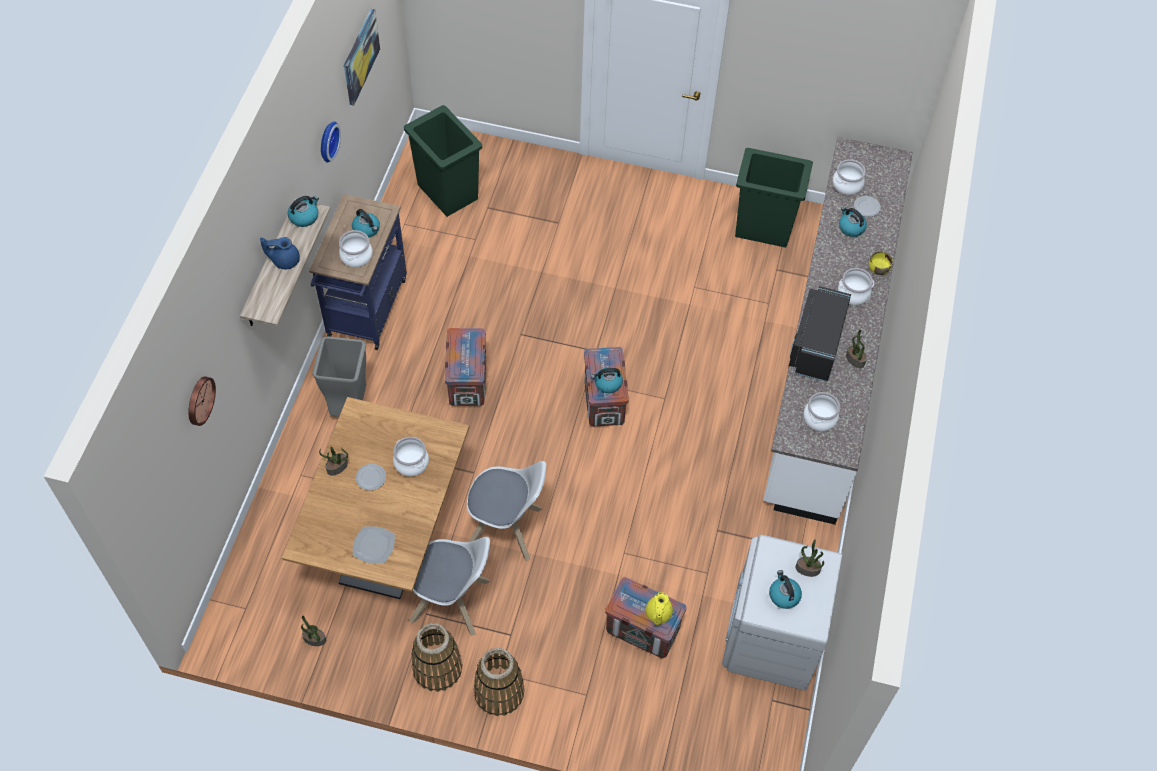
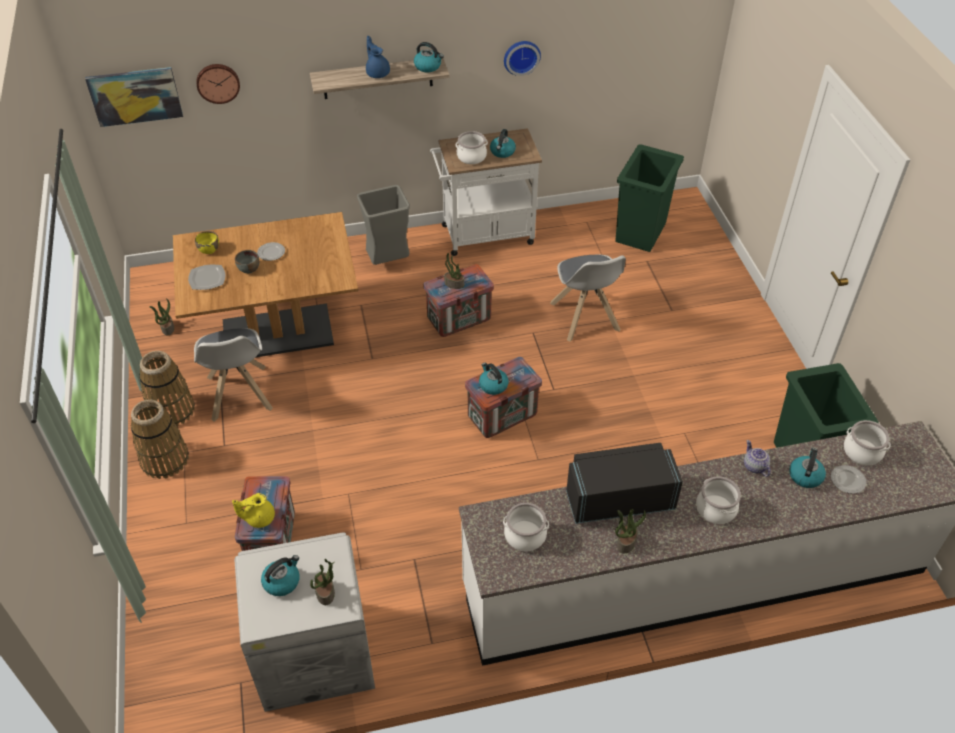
camera: 65 degrees right, 10 degrees down
blue cart [309,194,407,350] -> white cart [430,128,542,256]
potted plant [319,446,348,476] -> potted plant moved to [444,253,464,289]
picture [344,9,380,106] -> picture moved to [85,67,183,127]
cooking pot [393,437,429,476] -> none
chair [467,461,546,561] -> chair moved to [550,255,626,342]
yellow bowl [869,251,893,275] -> yellow bowl moved to [195,231,219,254]
none -> grey bowl [235,250,259,274]
none -> teapot [744,440,771,477]

